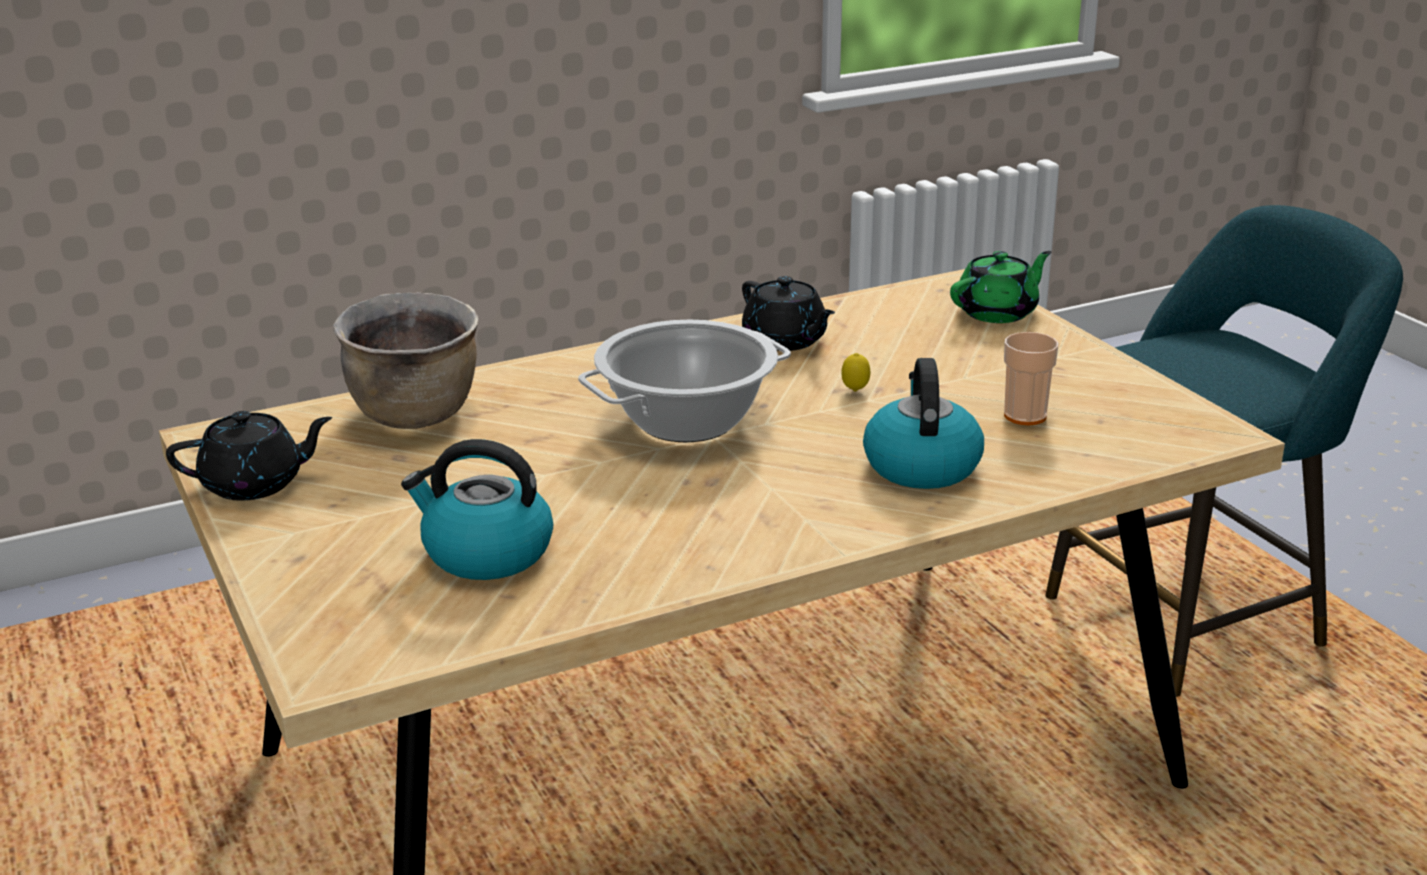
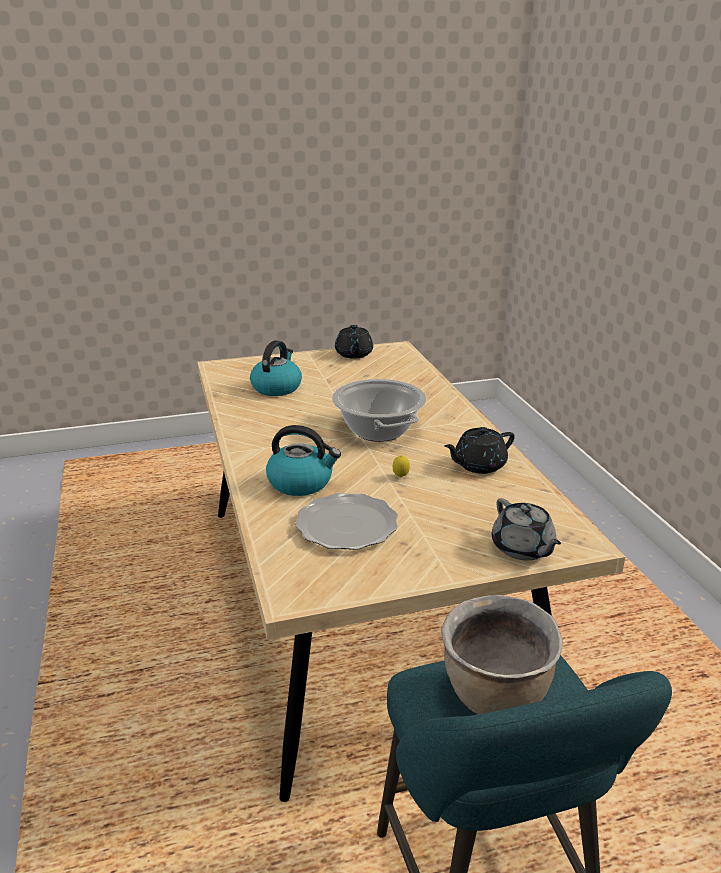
camera: 100 degrees right, 0 degrees up
brown cooking pot [333,292,478,429] -> brown cooking pot moved to [441,595,563,714]
green teapot [950,251,1052,323] -> grey teapot [492,498,561,560]
cup [1004,332,1058,425] -> plate [295,493,398,550]

